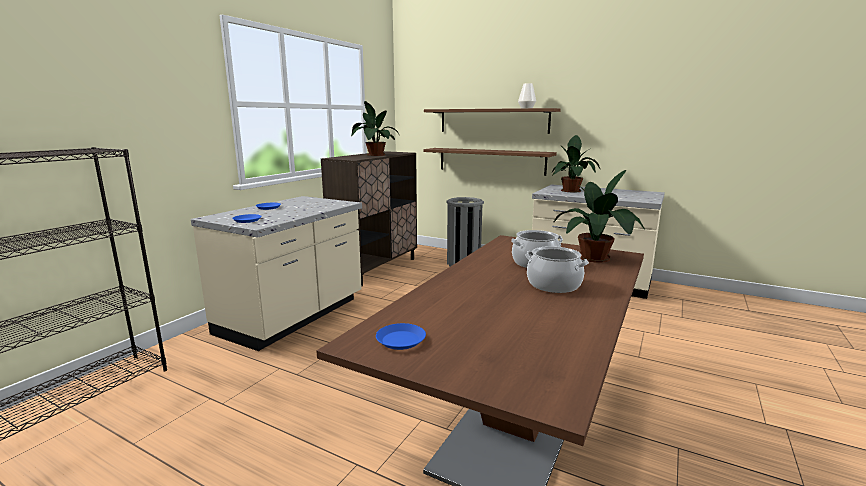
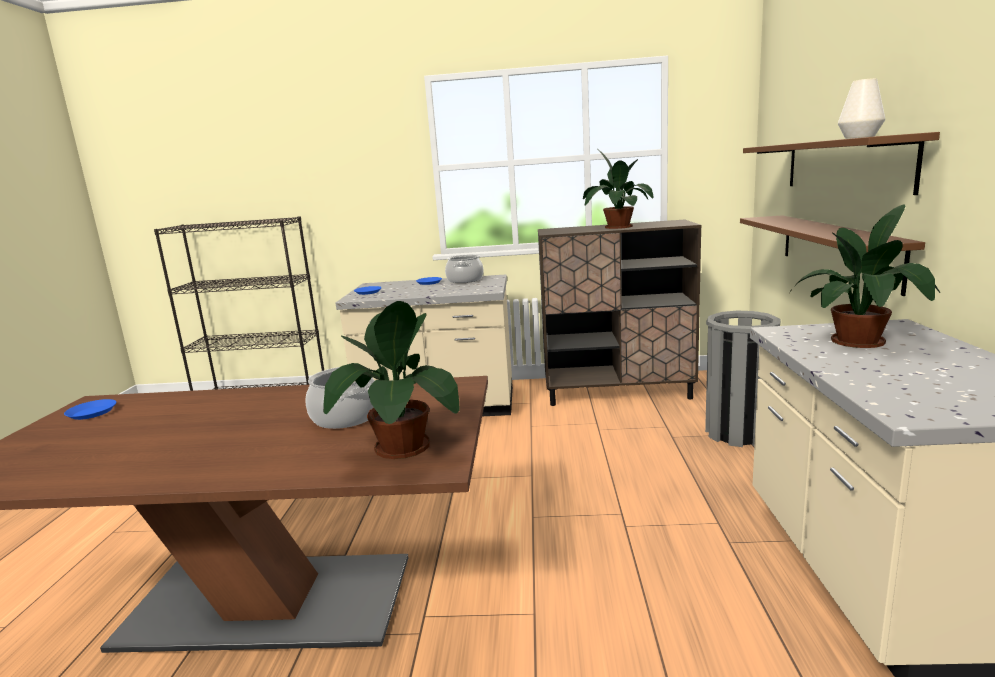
camera: 65 degrees right, 0 degrees up
cooking pot [525,246,589,293] -> cooking pot moved to [445,255,484,283]

